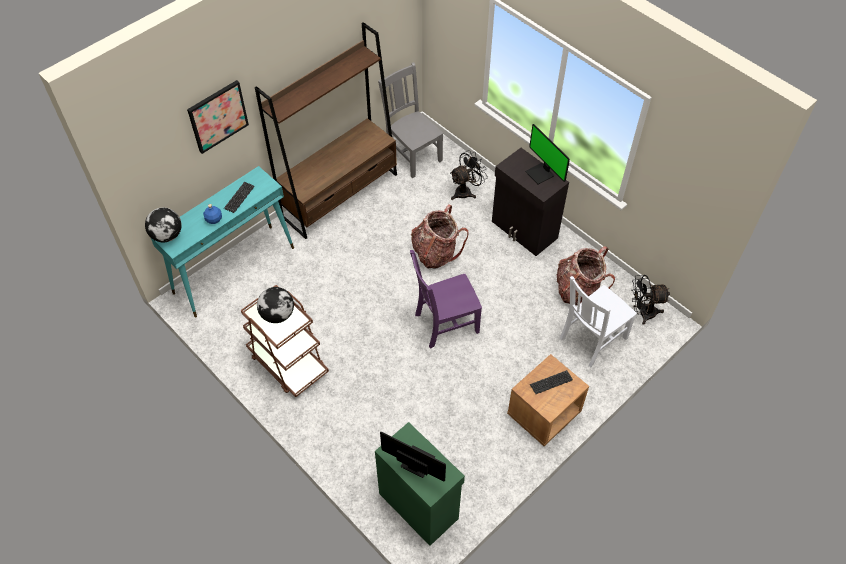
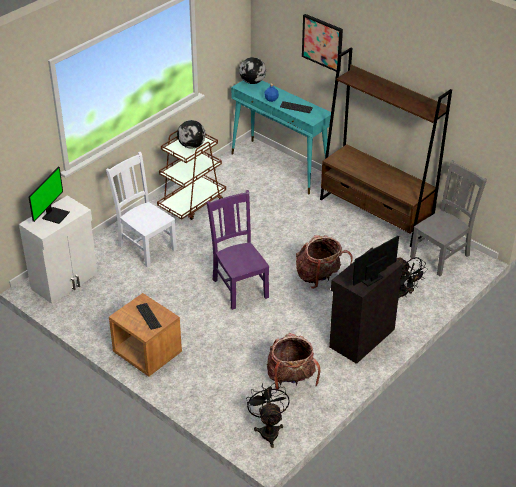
camera: 85 degrees right, 15 degrees down
green cabinet [375,422,465,546] -> white cabinet [19,195,98,304]
white chair [560,276,637,367] -> white chair moved to [106,152,177,267]

